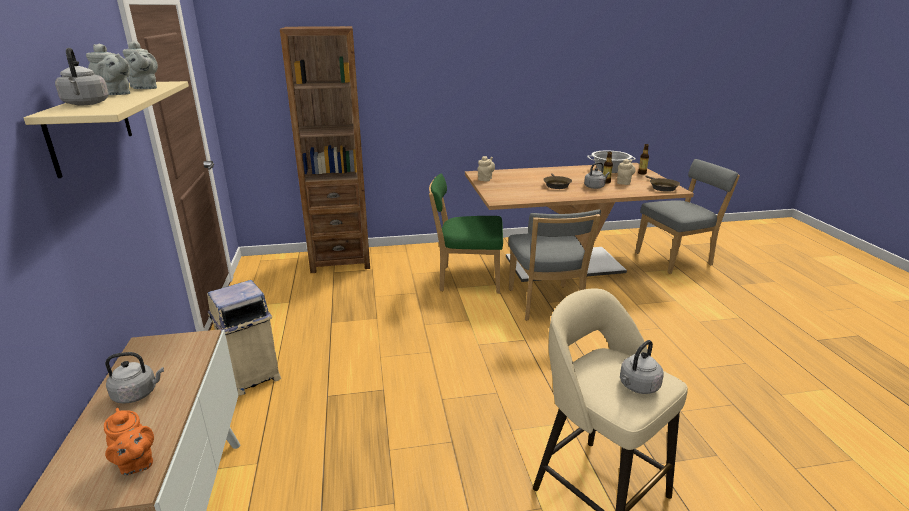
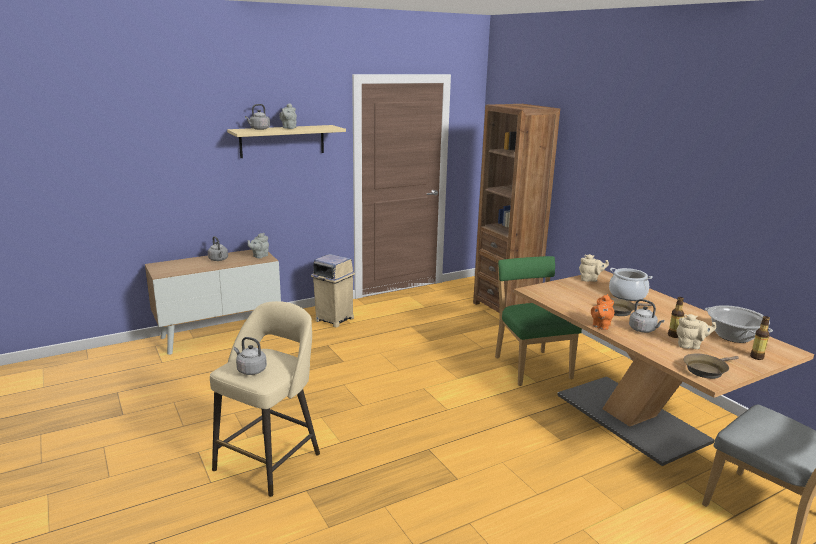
camera: 70 degrees right, 5 degrees down
orange teapot [104,408,154,476] -> orange teapot moved to [591,294,614,330]
grey teapot [123,41,158,89] -> grey teapot moved to [248,233,269,258]
grey chair [509,210,601,320] -> none
none -> cooking pot [609,268,653,301]

